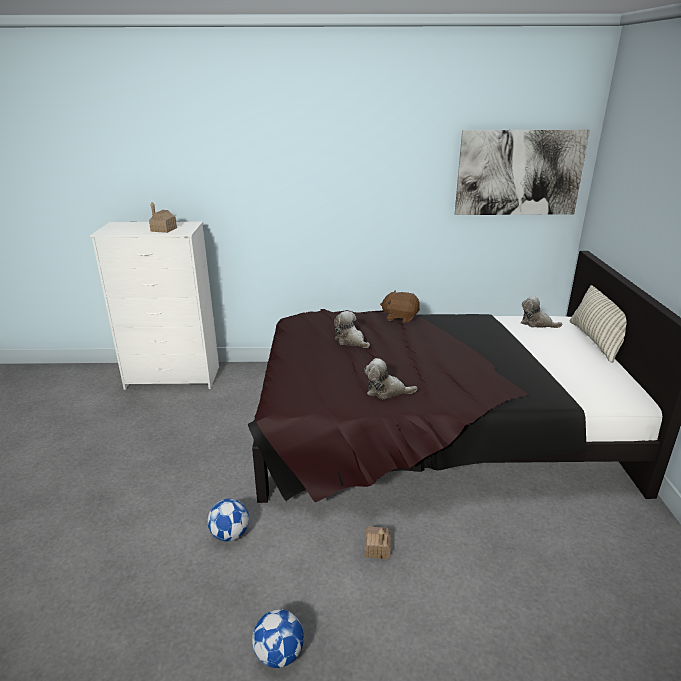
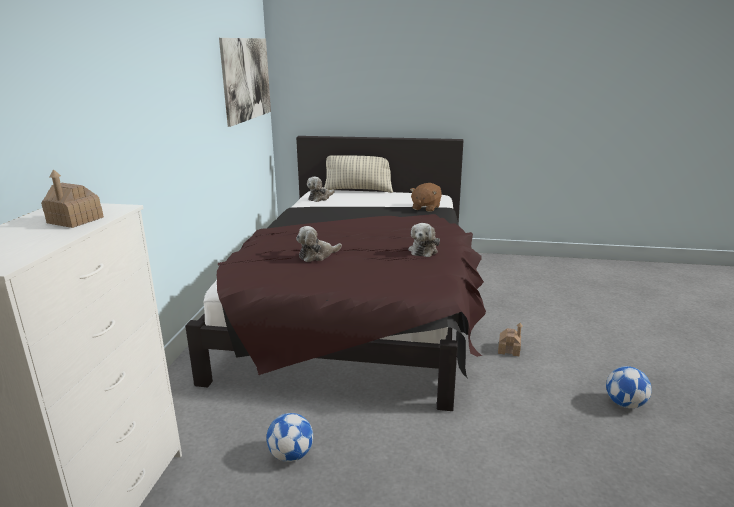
camera: 80 degrees left, 5 degrees down
football [207,499,249,542] -> football moved to [266,413,313,462]
brown plush toy [380,291,420,323] -> brown plush toy moved to [410,183,442,212]

